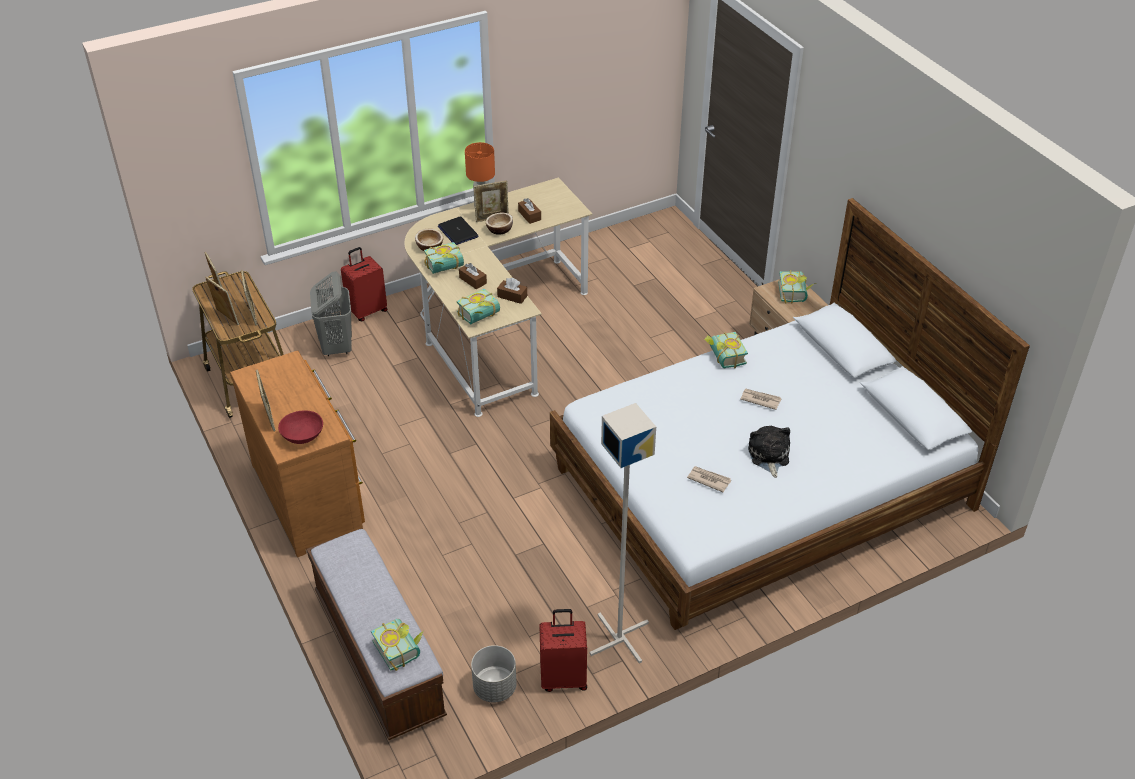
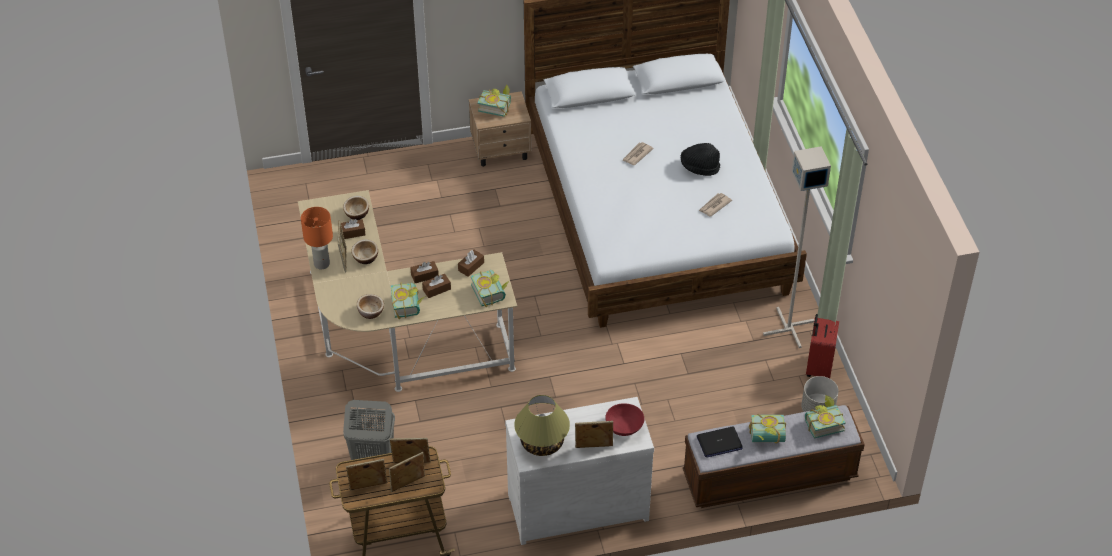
camera: 75 degrees left, 5 degrees up
brown dresser [230,350,365,557] -> white dresser [505,397,654,545]
red suitcase [341,247,387,321] -> none
laptop [438,216,478,245] -> laptop moved to [697,427,743,458]
book [704,332,748,368] -> book moved to [749,414,786,443]
plush toy [748,426,790,478] -> black hat [681,143,720,176]
none -> bowl [343,196,369,220]
none -> brown tissue box [410,261,439,283]
none -> table lamp [514,395,570,456]

